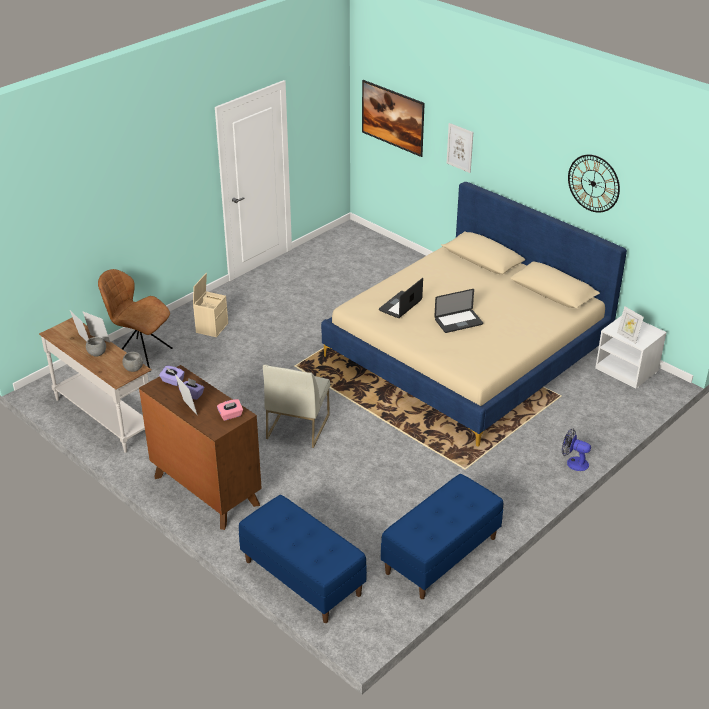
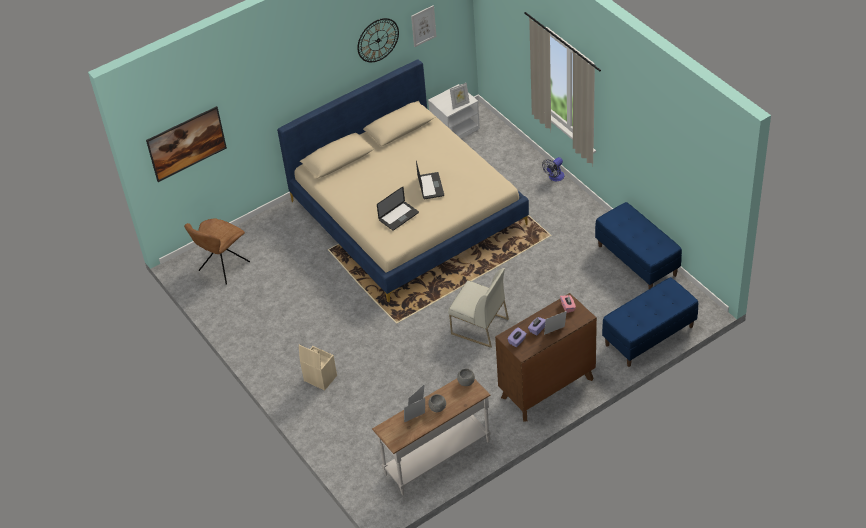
camera: 75 degrees left, 10 degrees up
brown chair [98,269,173,372] -> brown chair moved to [184,219,250,285]
laptop [379,278,423,318] -> laptop turned 90 degrees counterclockwise [377,186,419,231]
picture [447,123,473,173] -> picture moved to [411,5,437,47]

